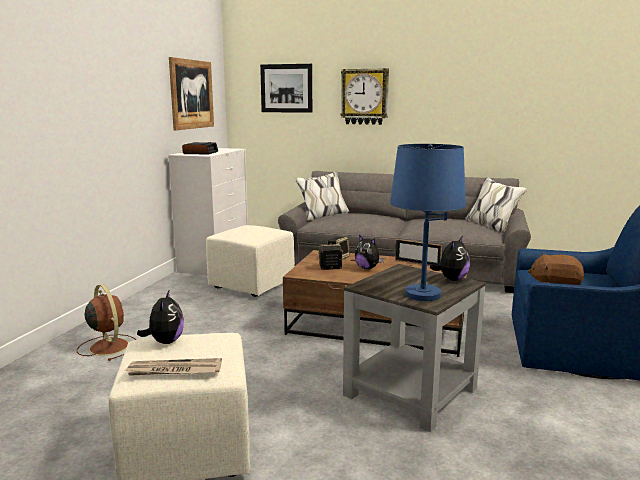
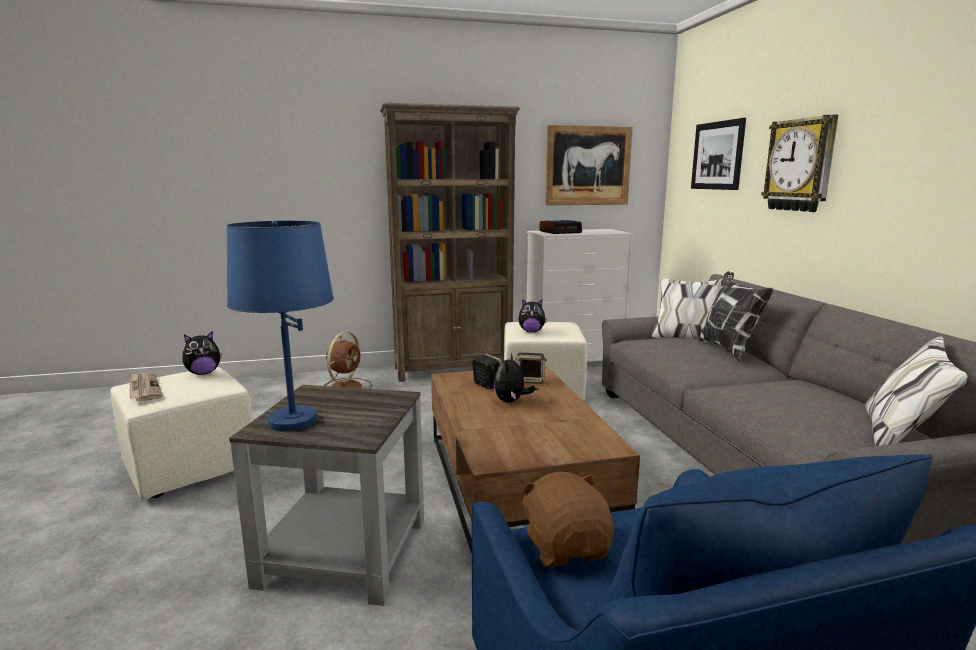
camera: 60 degrees right, 0 degrees up
picture frame [395,239,442,266] -> none
plush toy [430,237,470,281] -> plush toy moved to [518,299,547,332]
none -> brown bookcase [380,103,520,382]
none -> pillow [698,271,773,362]

